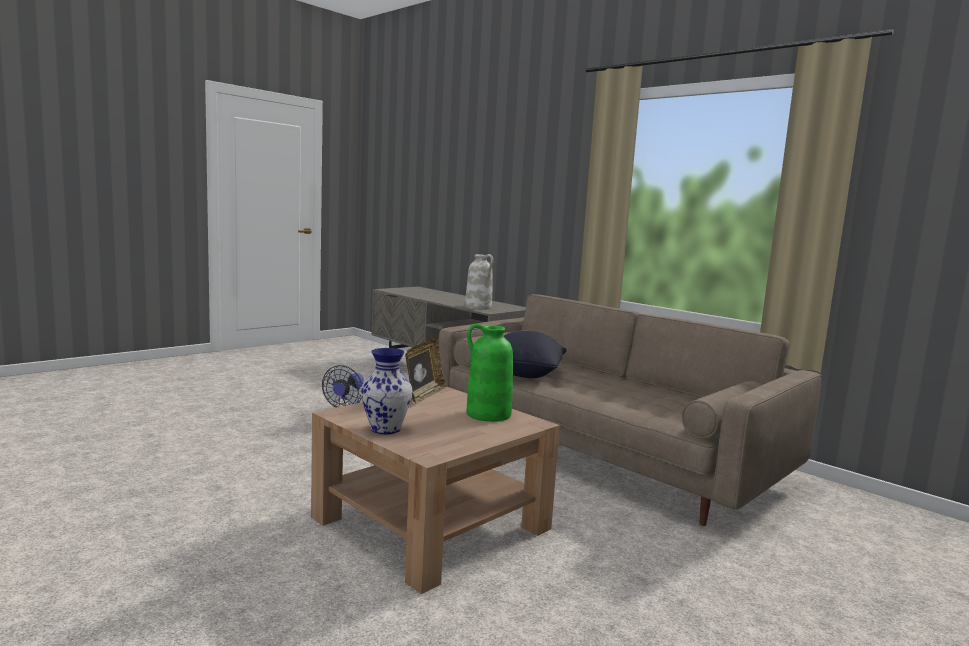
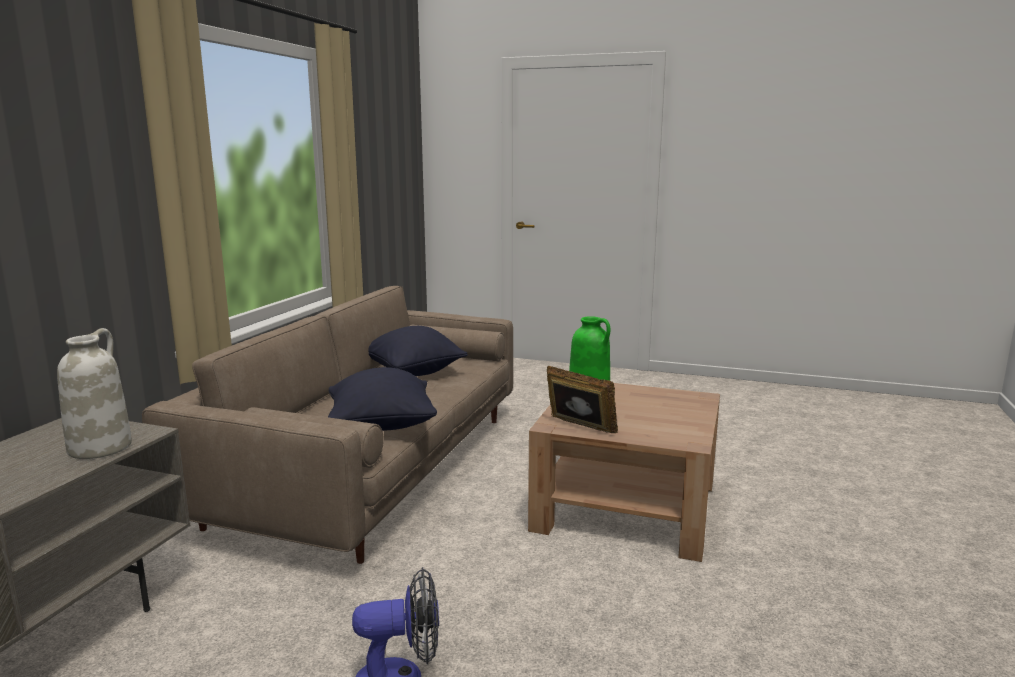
camera: 115 degrees left, 5 degrees up
vase [361,348,413,434] -> none
picture frame [405,337,446,404] -> picture frame turned 45 degrees clockwise [547,366,618,433]
none -> black pillow [368,326,468,376]

